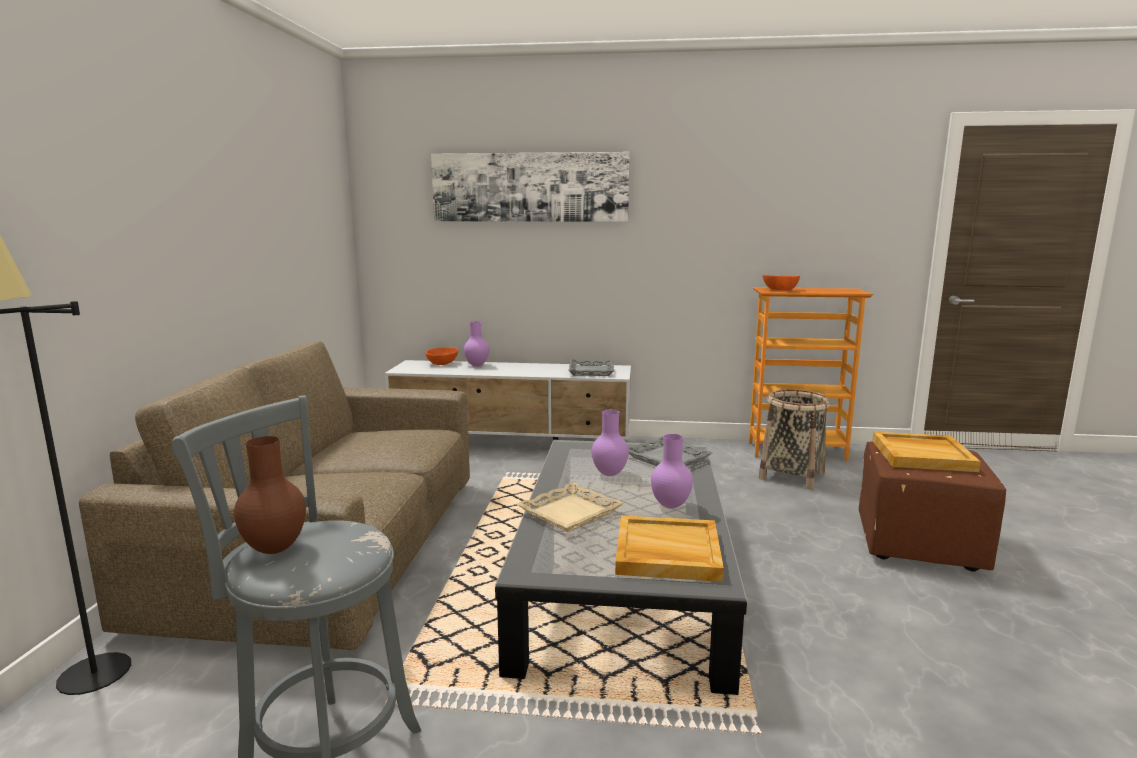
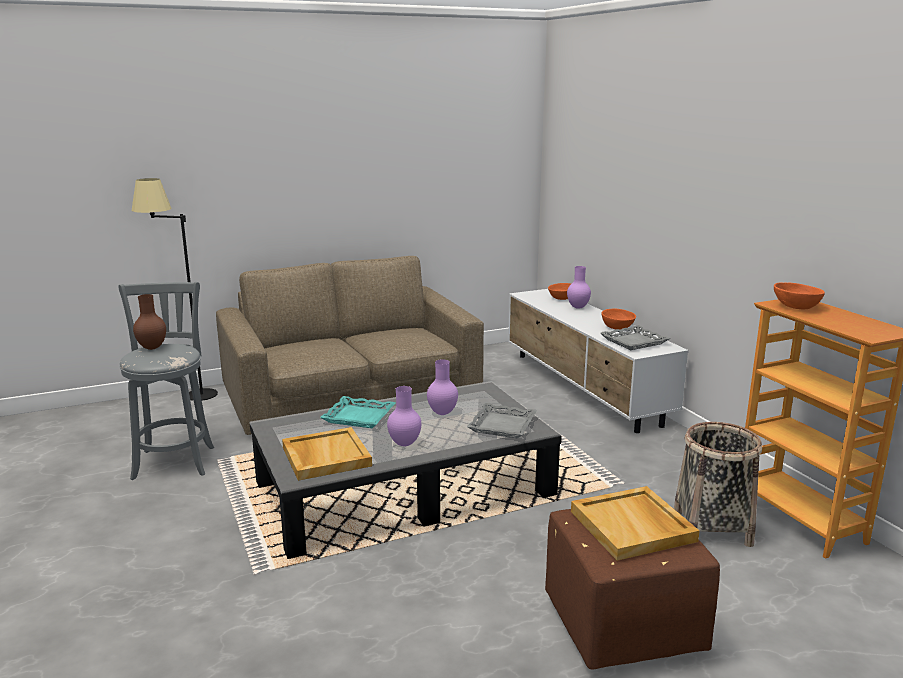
camera: 60 degrees right, 5 degrees up
picture [431,152,630,222] -> none
beige tray [517,482,624,532] -> turquoise tray [320,396,395,428]
none -> orange bowl [602,309,636,330]

